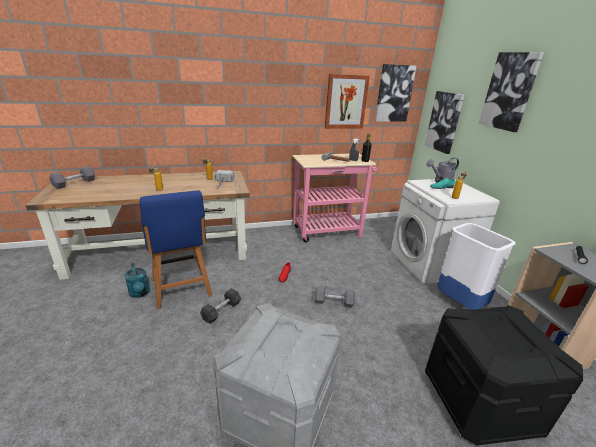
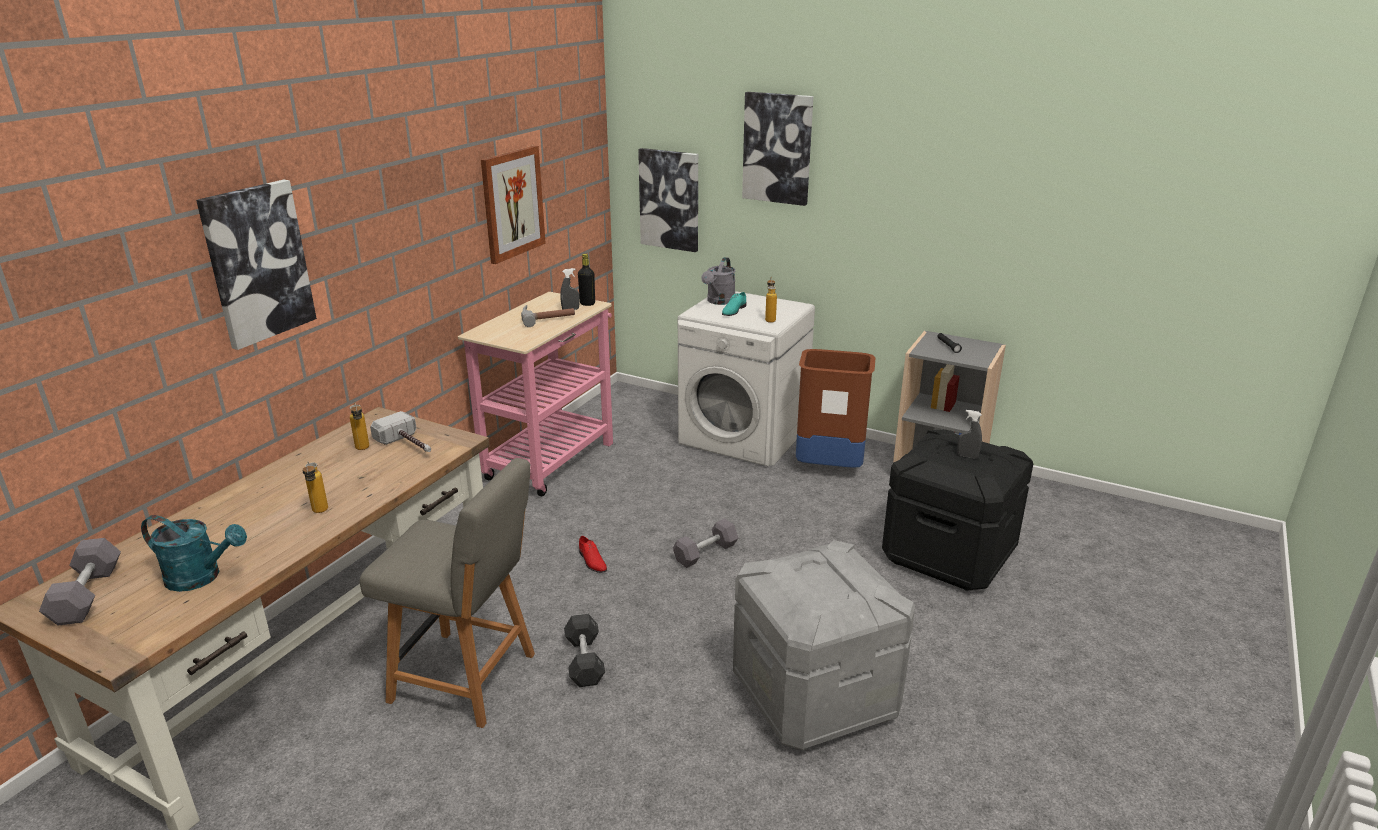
camera: 45 degrees left, 0 degrees up
turquoise watering can [124,263,150,298] -> turquoise watering can moved to [141,515,247,592]
blue chair [140,190,212,309] -> grey chair [359,458,535,728]
picture [375,64,417,121] -> picture moved to [196,179,317,350]
white trash can [437,223,516,310] -> brown trash can [796,349,876,468]
none -> grey spray bottle [957,410,982,459]

